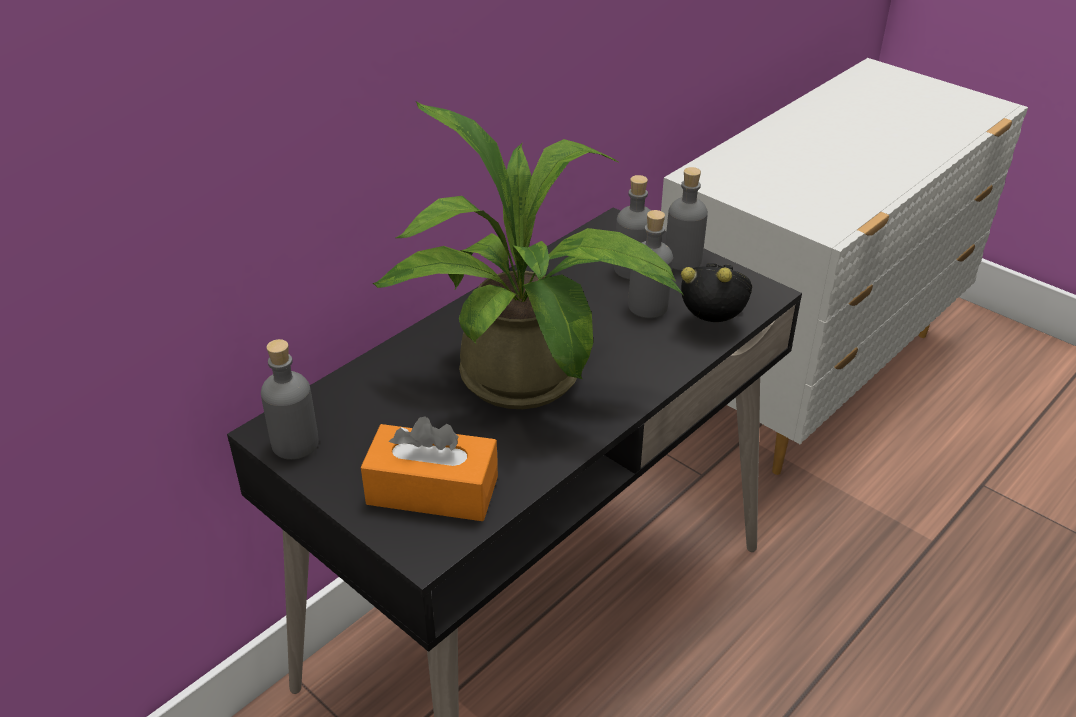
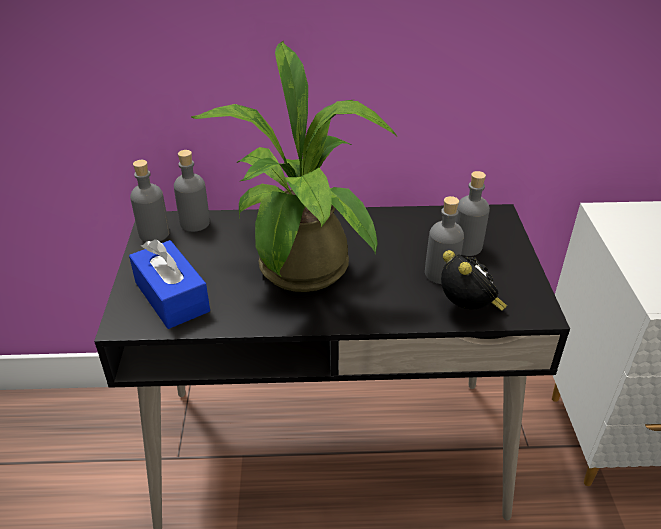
camera: 45 degrees right, 0 degrees up
orange tissue box [361,416,498,521] -> blue tissue box [129,239,210,329]
grey bottle [665,167,708,271] -> grey bottle moved to [174,150,210,232]

